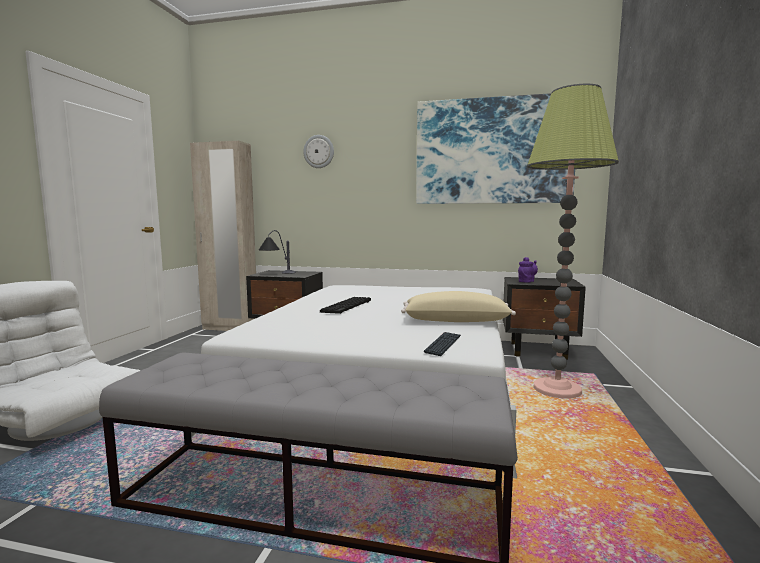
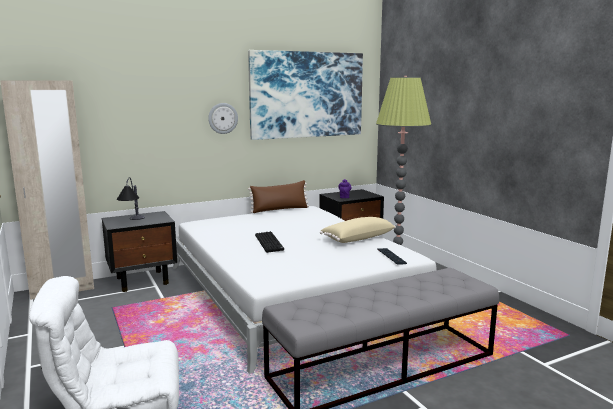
camera: 40 degrees left, 5 degrees up
wall clock [303,135,334,168] -> wall clock moved to [208,103,238,134]
none -> brown pillow [248,180,309,213]

